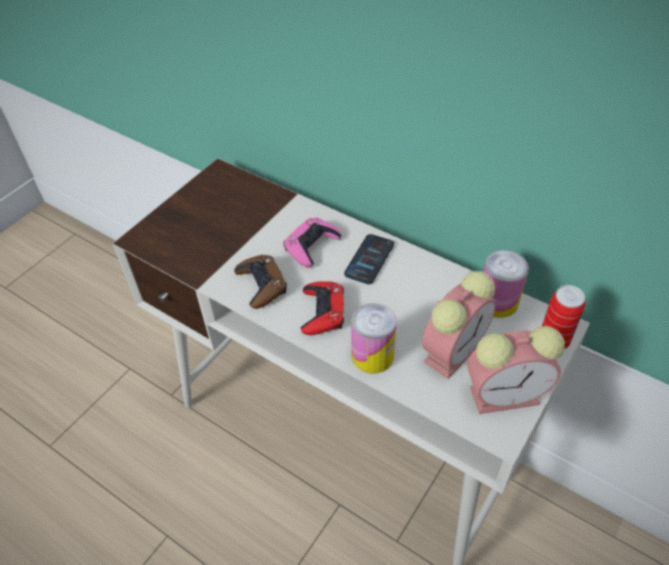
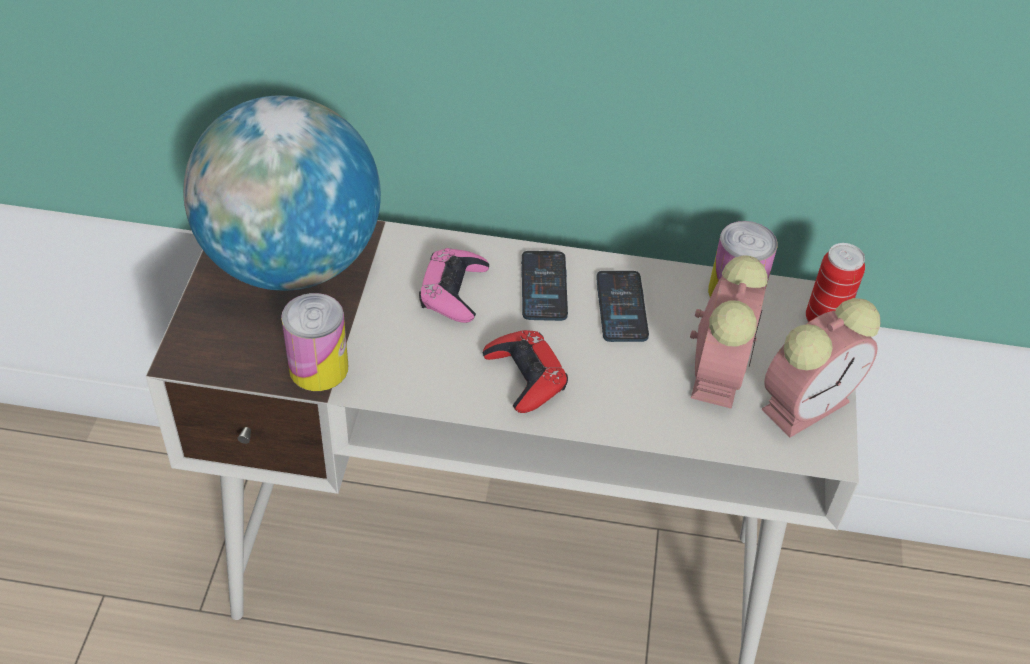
camera: 30 degrees left, 0 degrees up
brown game controller [234,255,287,309] -> none
can [351,303,397,374] -> can moved to [281,293,348,391]
none -> globe [183,96,381,291]
none -> phone [596,271,649,342]

